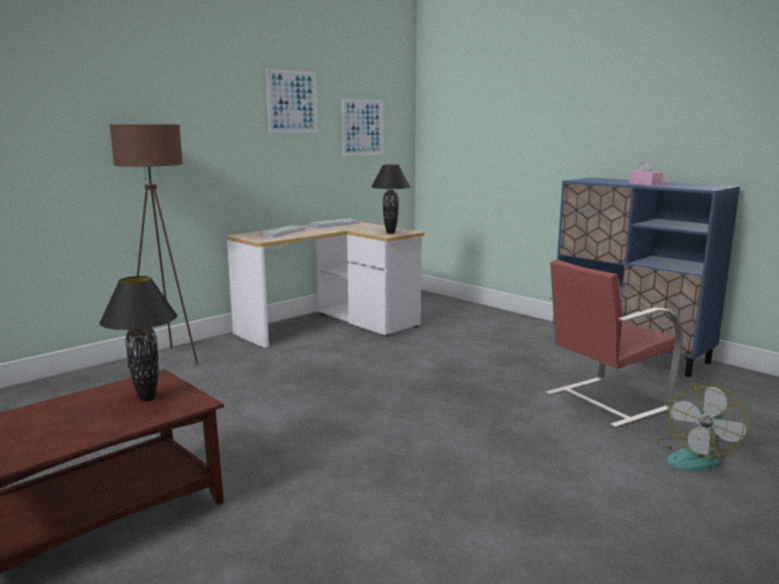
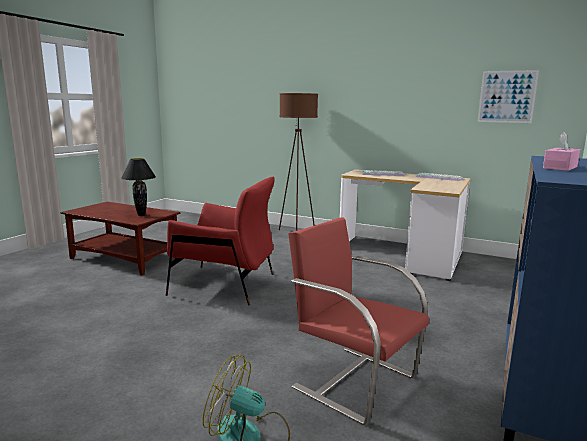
camera: 70 degrees right, 0 degrees up
picture [266,69,318,133] -> none
black table lamp [371,165,410,234] -> none
none -> red armchair [166,177,275,306]

